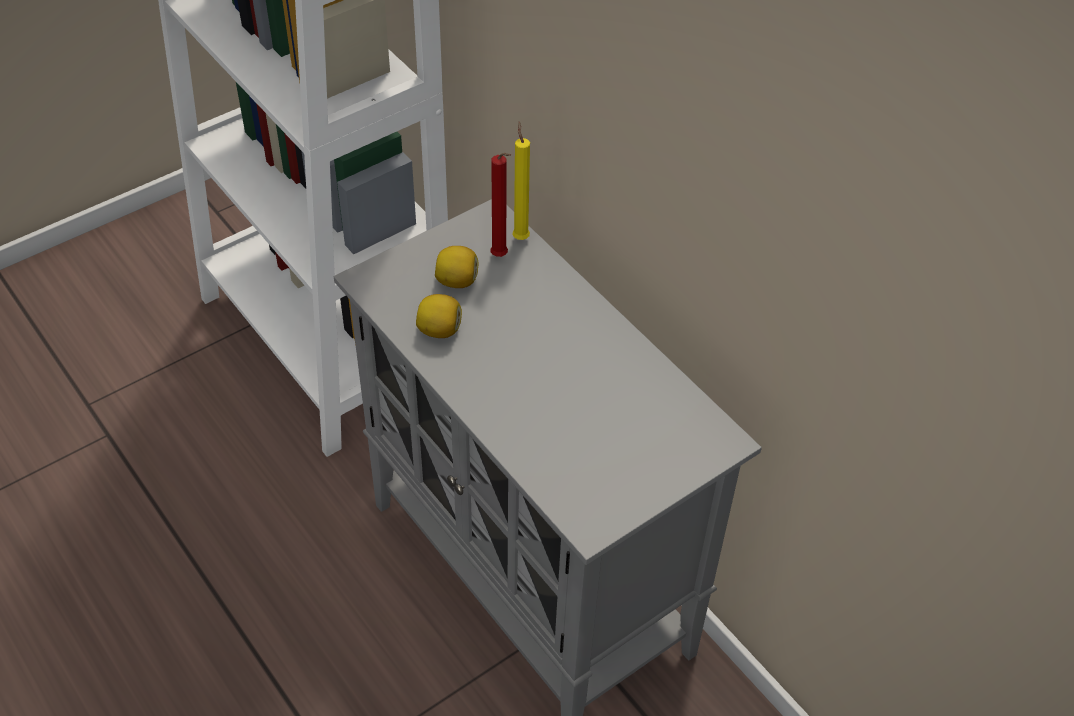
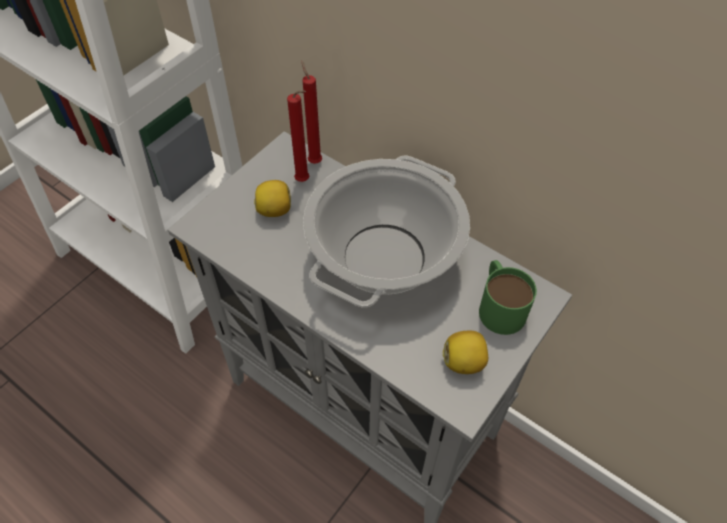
camera: 15 degrees left, 5 degrees up
lemon [416,294,462,338] -> lemon moved to [443,331,488,374]
yellow candle [512,121,530,240] -> red candle [301,61,322,164]
none -> cooking pot [303,156,470,308]
none -> green mug [479,260,537,335]

